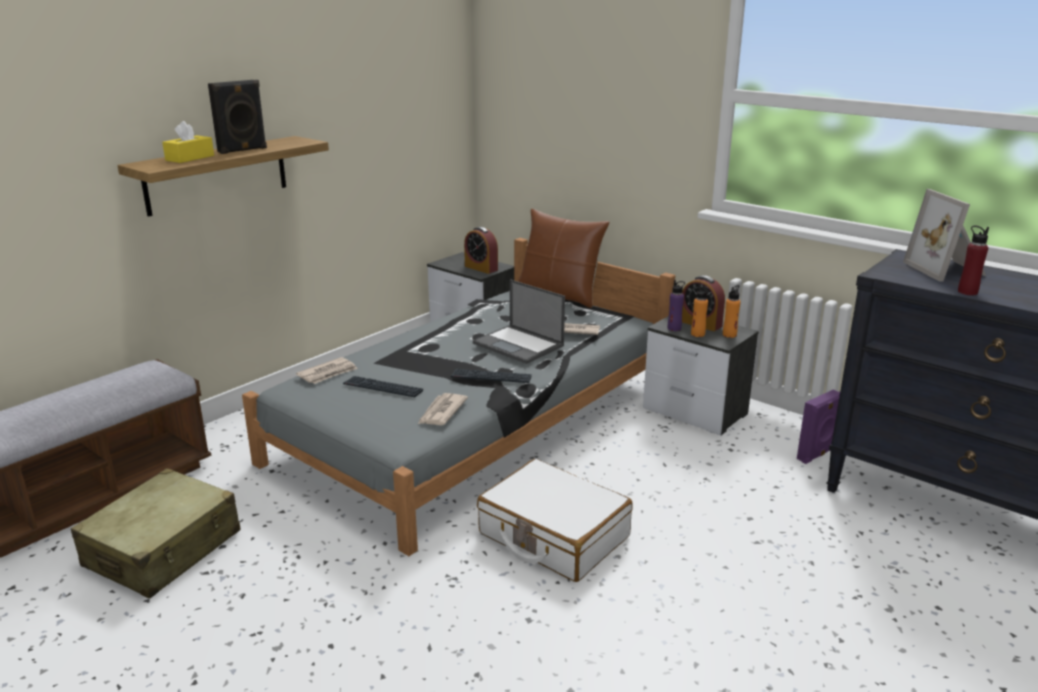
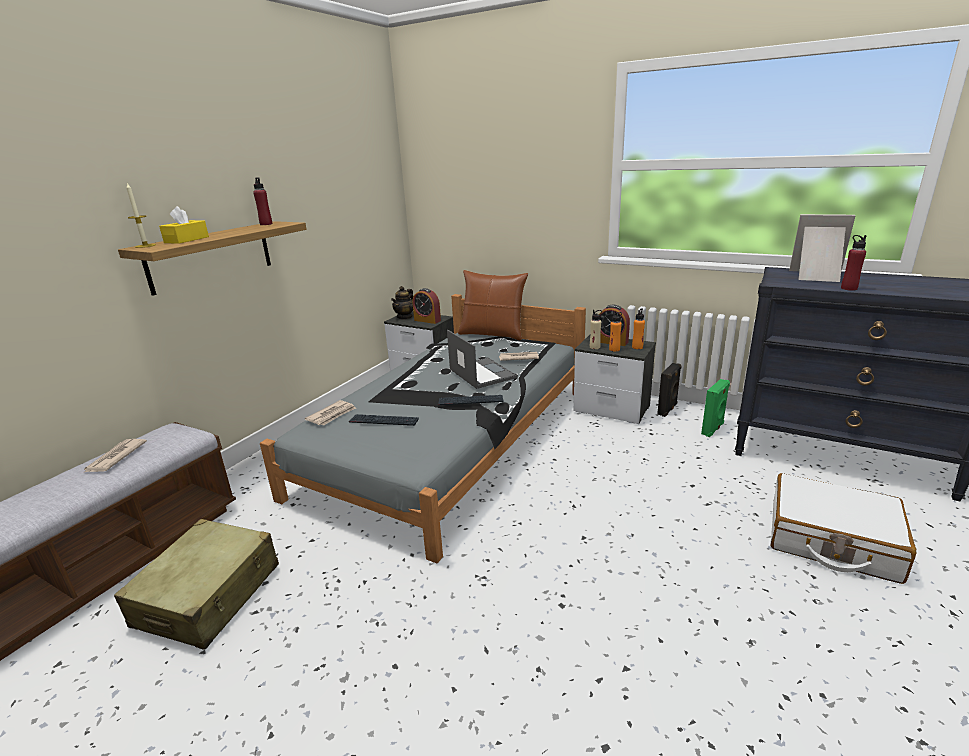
camera: 10 degrees left, 0 degrees up
black speaker [208,80,267,154] -> black speaker moved to [657,363,681,417]
newspaper [418,393,468,425] -> newspaper moved to [84,439,147,472]
laptop [473,279,565,364] -> laptop turned 150 degrees counterclockwise [447,330,517,389]
white suitcase [477,459,633,582] -> white suitcase moved to [770,473,916,584]
purple bottle [668,280,685,331] -> beige bottle [590,310,602,349]
purple speaker [797,390,840,464] -> green speaker [701,379,730,437]
picture frame [903,189,986,282] -> picture frame turned 135 degrees clockwise [789,214,856,282]
none -> candle [126,183,156,248]
none -> red bottle [253,177,272,225]
none -> teapot [391,286,414,319]

